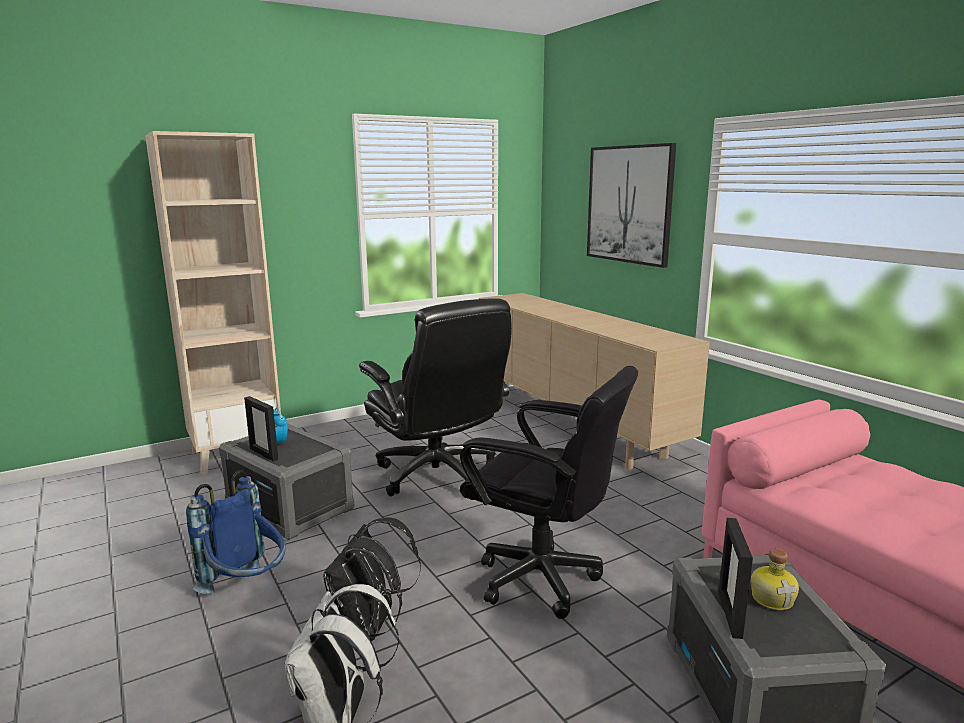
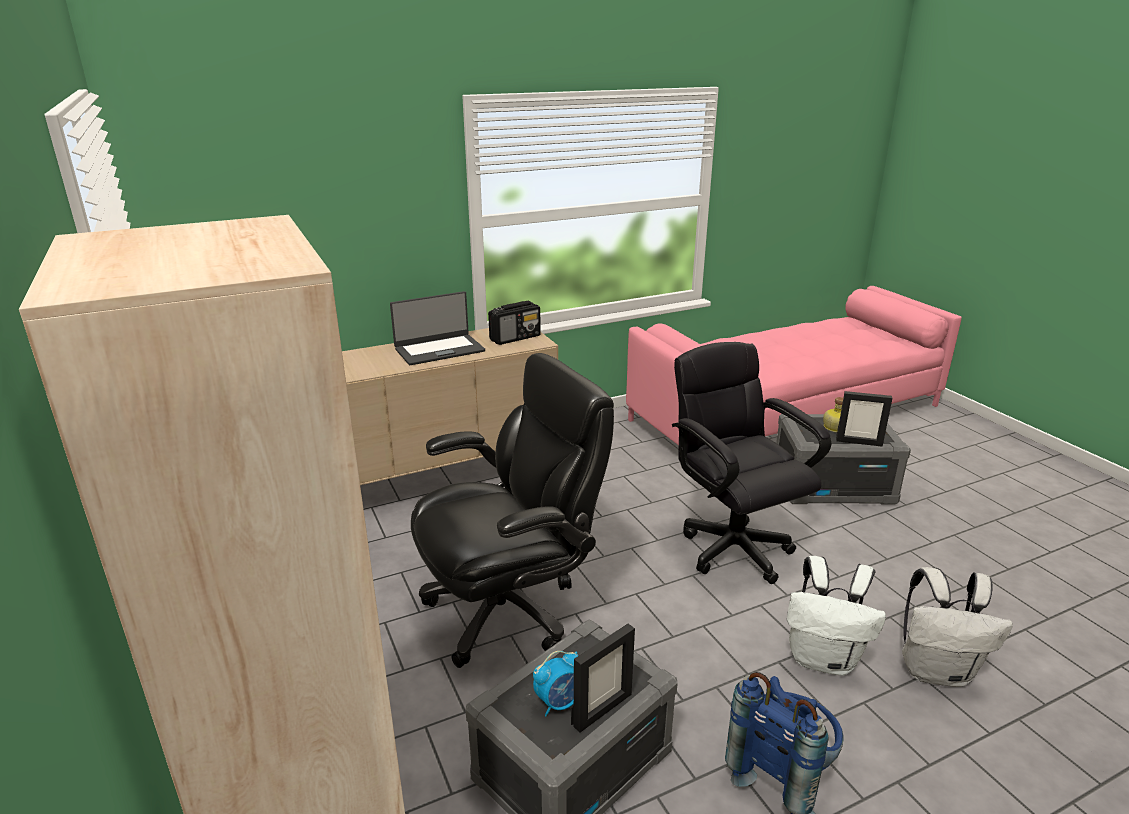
camera: 85 degrees left, 10 degrees up
black backpack [323,517,421,641] -> white backpack [787,556,886,676]
black office chair [460,366,638,619] -> black office chair turned 60 degrees counterclockwise [672,342,831,584]
picture [587,143,676,268] -> none
none -> laptop [390,291,485,365]
none -> radio [488,301,541,345]

